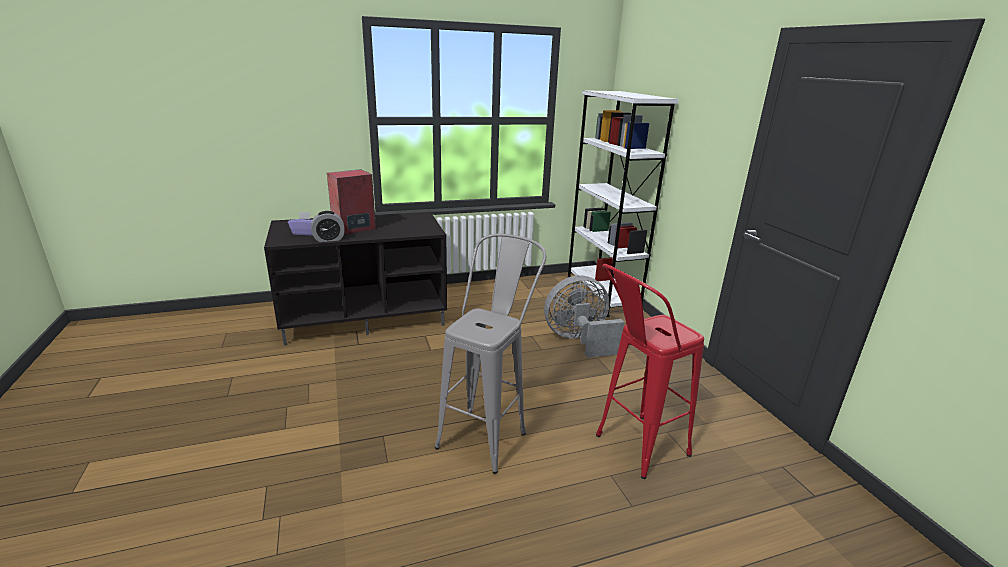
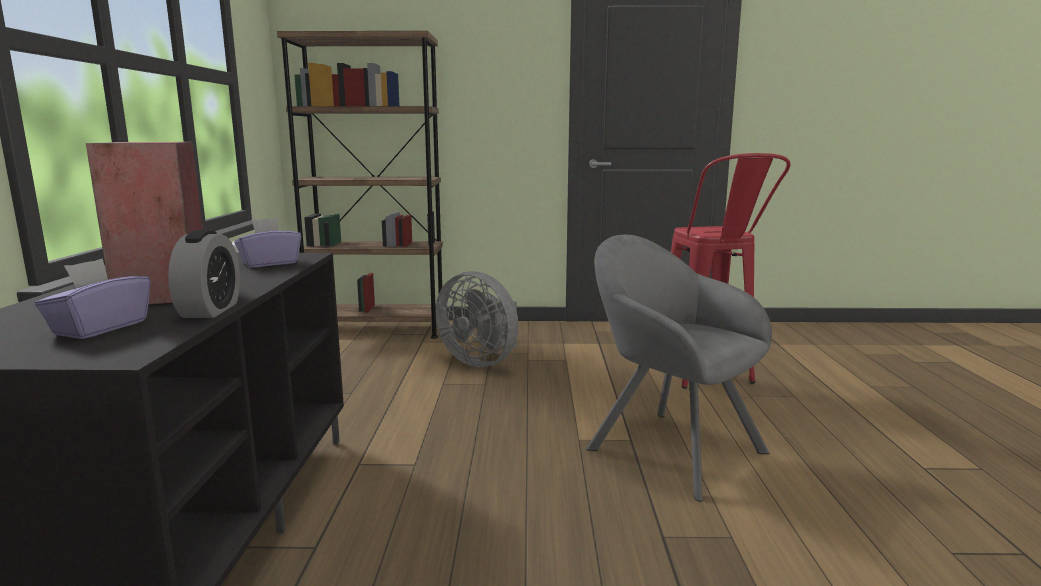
camera: 70 degrees left, 10 degrees down
grey stool [435,234,546,474] -> grey armchair [586,235,772,502]
grey fan [544,275,624,358] -> grey fan turned 60 degrees counterclockwise [435,271,519,367]
white bookcase [568,90,679,317] -> brown bookcase [277,31,443,339]
none -> purple tissue box [235,217,301,268]

